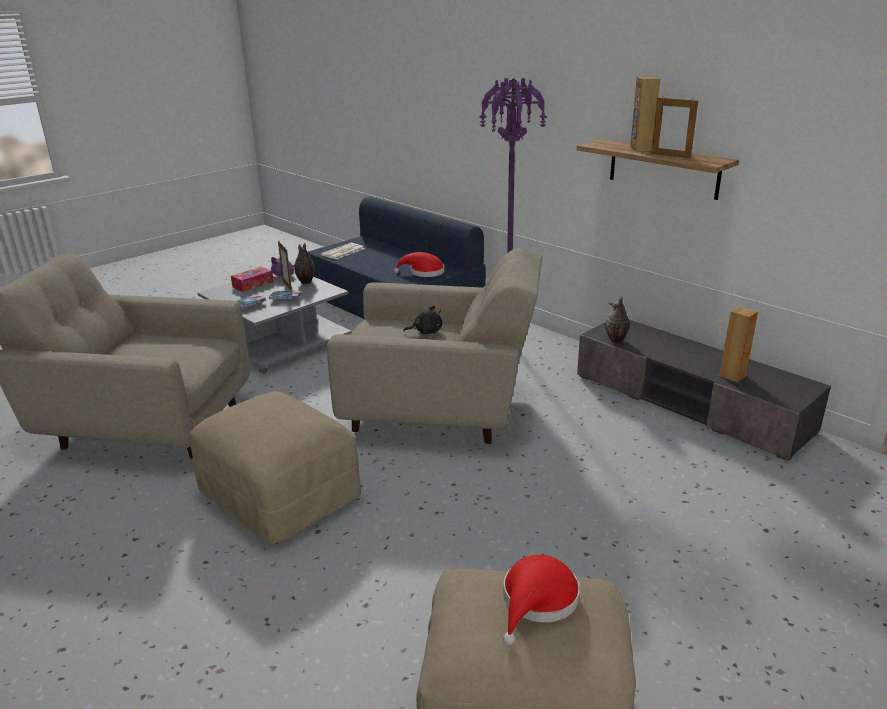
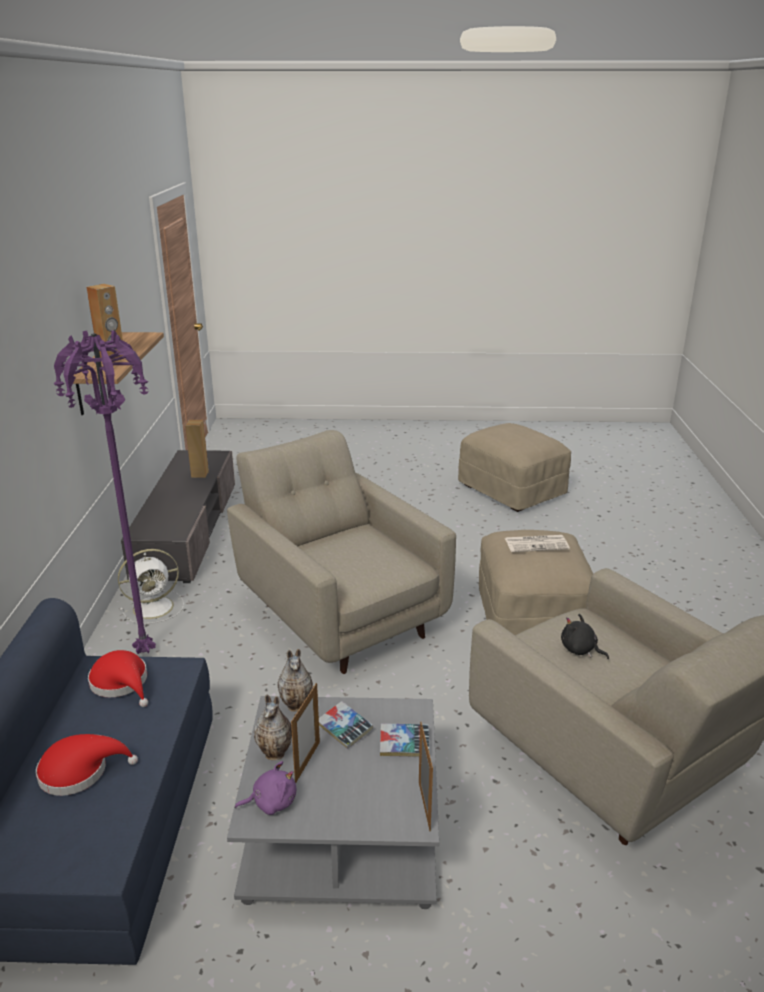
camera: 135 degrees left, 0 degrees up
tissue box [231,266,274,292] -> none
newspaper [321,243,365,259] -> newspaper moved to [505,535,570,552]
black plush toy [403,306,442,334] -> black plush toy moved to [561,614,609,659]
red hat [503,555,580,645] -> red hat moved to [36,734,138,796]
vase [605,296,630,344] -> vase moved to [277,649,313,712]
picture frame [651,97,698,159] -> picture frame moved to [419,721,433,831]
none -> white fan [118,549,184,624]

